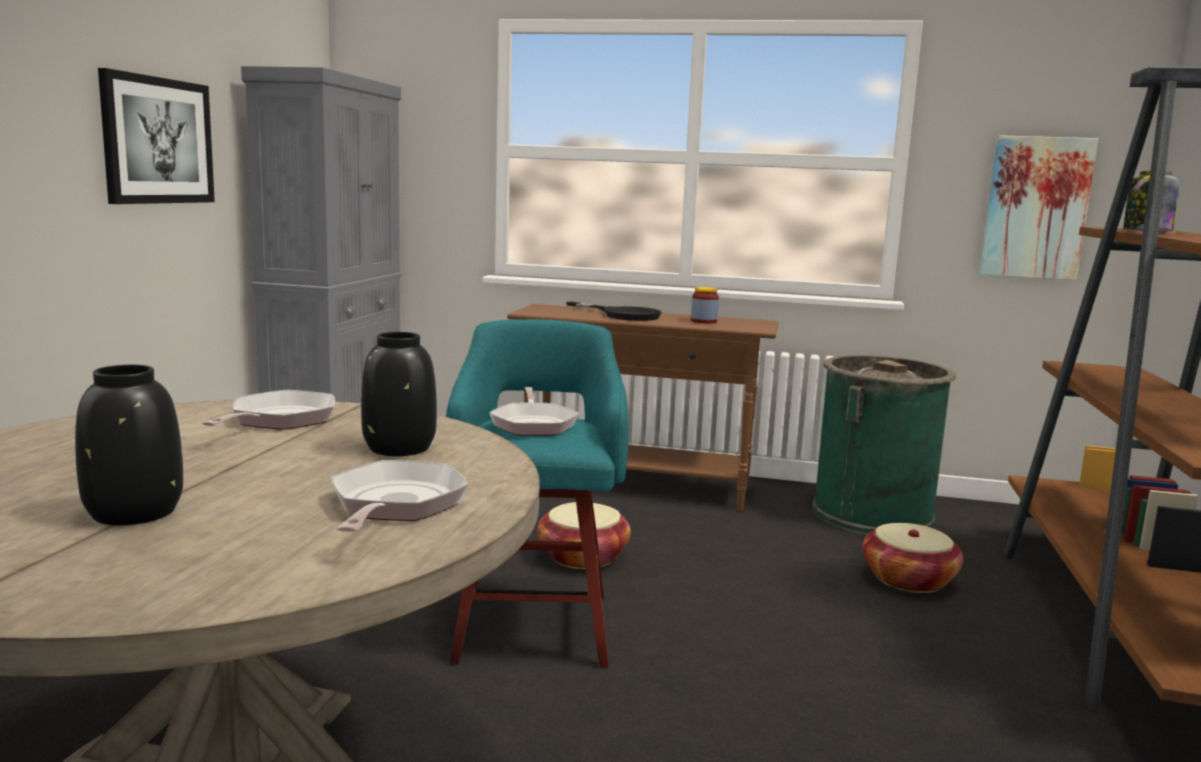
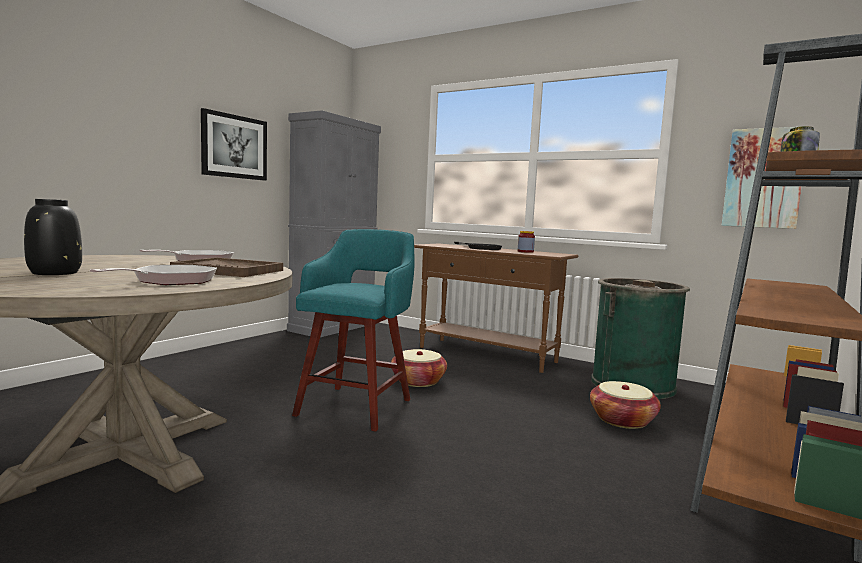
camera: 20 degrees right, 5 degrees down
black vase [361,332,437,456] -> brown tray [170,257,283,277]
frying pan [489,387,579,436] -> none

